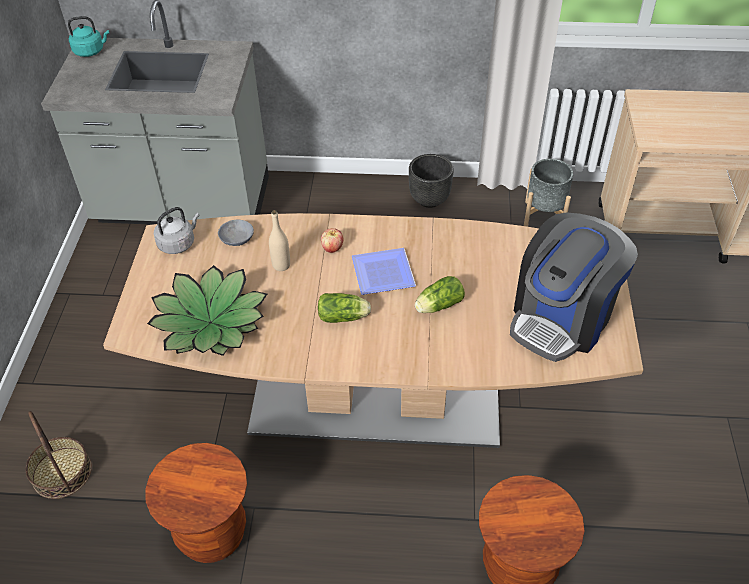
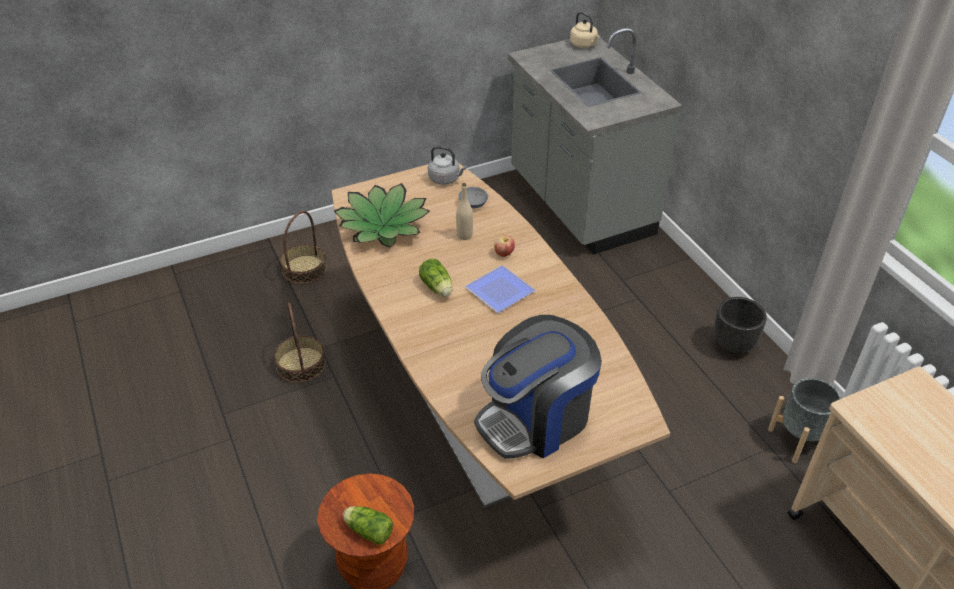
camera: 60 degrees right, 5 degrees down
turquoise kettle [68,16,109,57] -> beige kettle [570,12,600,48]
brown stool [145,443,247,563] -> basket [274,302,326,383]
lettuce [415,276,465,313] -> lettuce moved to [343,506,393,545]
coffee machine [510,212,638,362] -> coffee machine turned 45 degrees counterclockwise [474,315,602,459]

